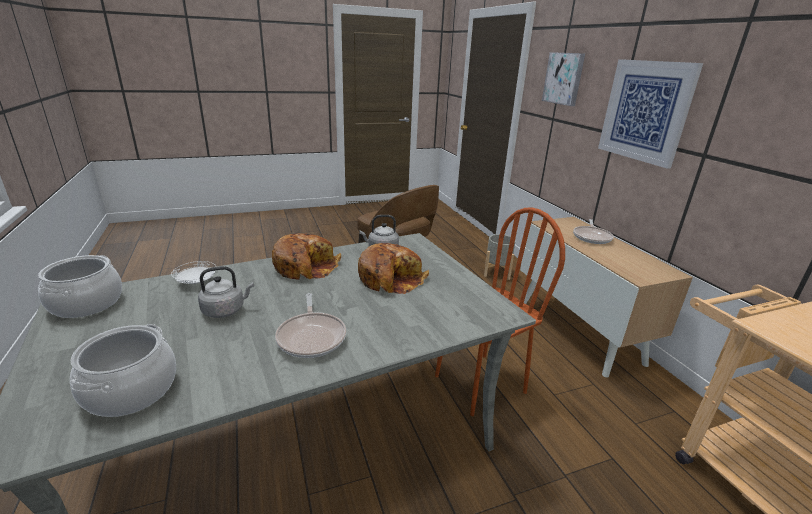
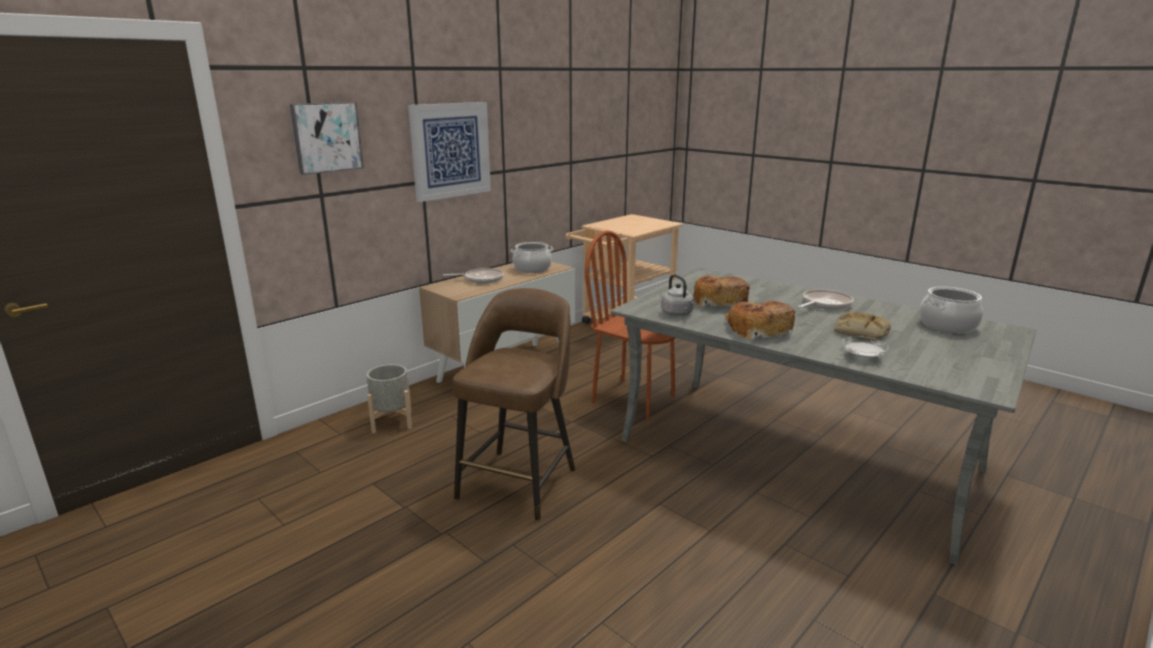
camera: 115 degrees left, 5 degrees down
cooking pot [38,255,122,318] -> cooking pot moved to [510,242,553,273]
grey kettle [198,266,254,318] -> bread [834,312,891,342]

